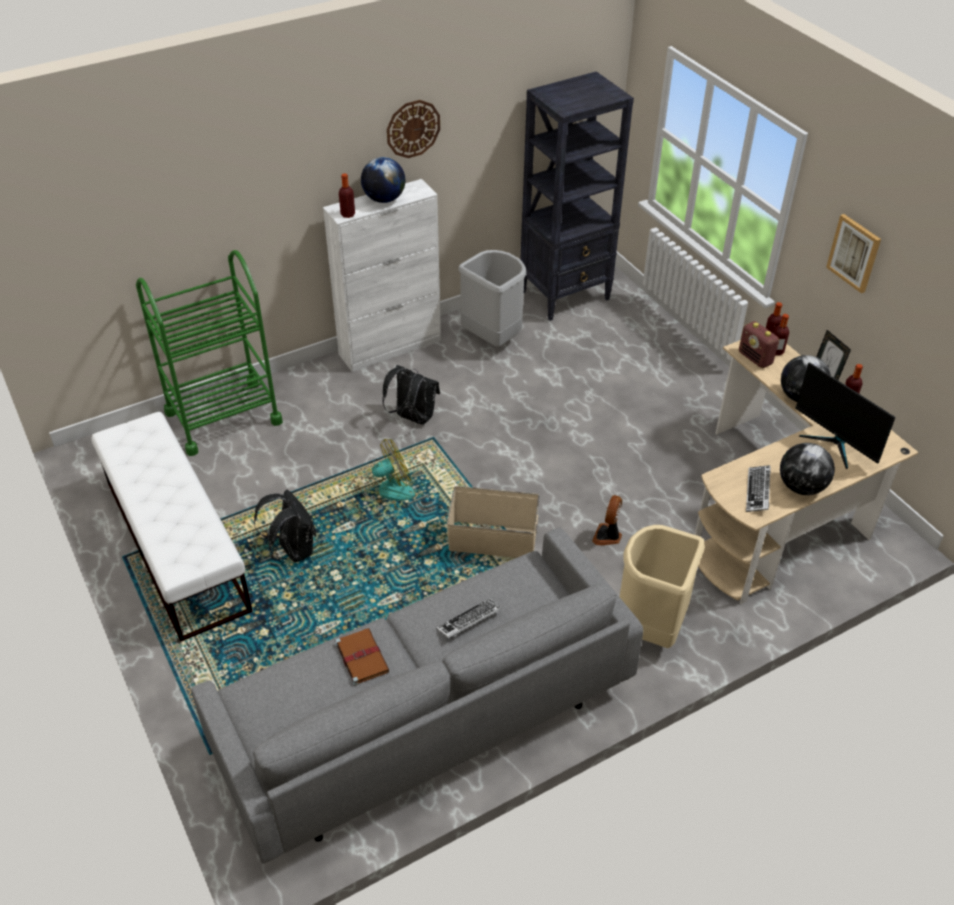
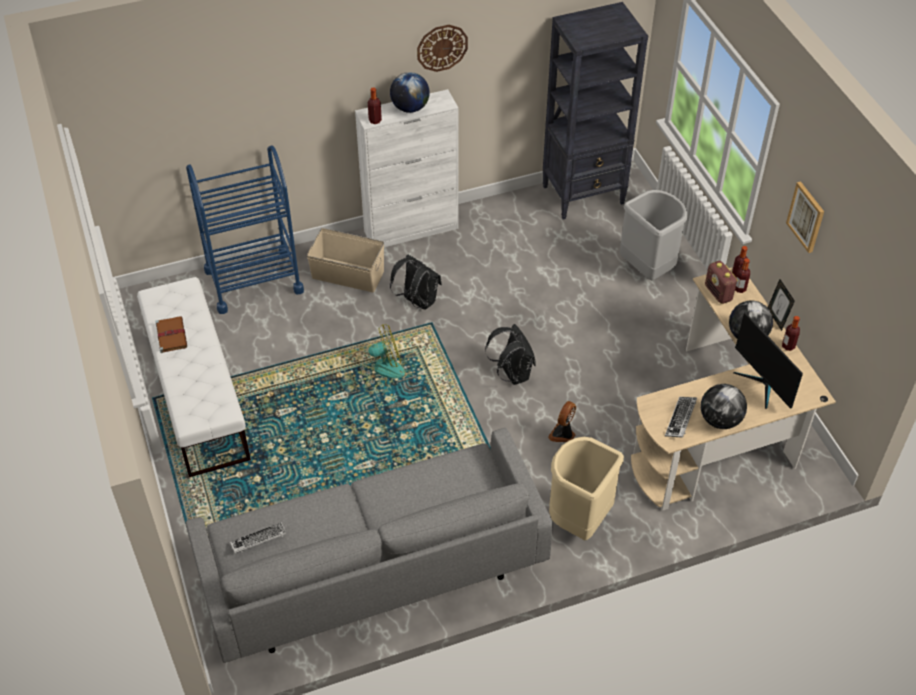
camera: 10 degrees right, 5 degrees up
green cart [136,250,283,456] -> blue cart [186,145,304,314]
black backpack [254,490,316,562] -> black backpack moved to [485,324,535,385]
brown book [335,628,389,686] -> brown book moved to [155,316,187,353]
keyboard [436,598,502,638] -> keyboard moved to [230,523,287,553]
beige storage box [447,486,539,558] -> beige storage box moved to [307,228,384,292]
grey trash can [458,250,526,347] -> grey trash can moved to [620,190,687,281]

